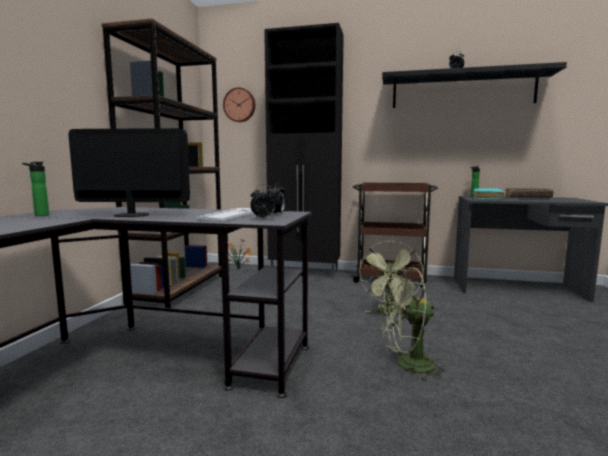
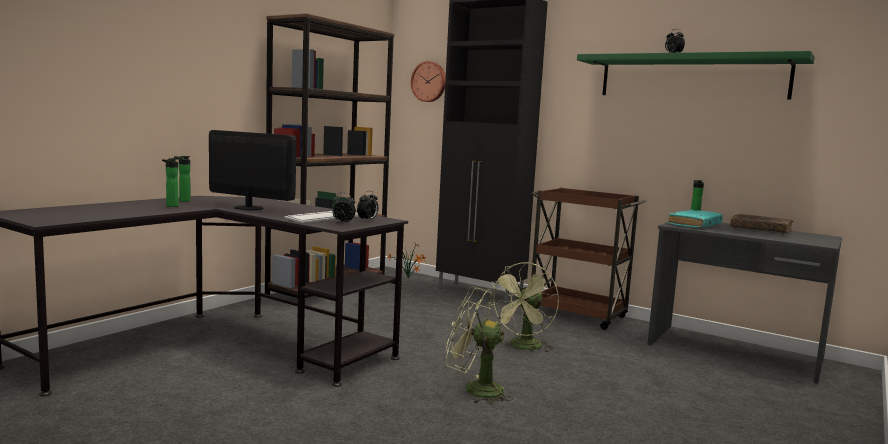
camera: 20 degrees right, 0 degrees up
black shelf [382,62,567,108] -> green shelf [577,51,815,100]
none -> bottle [162,158,178,207]

